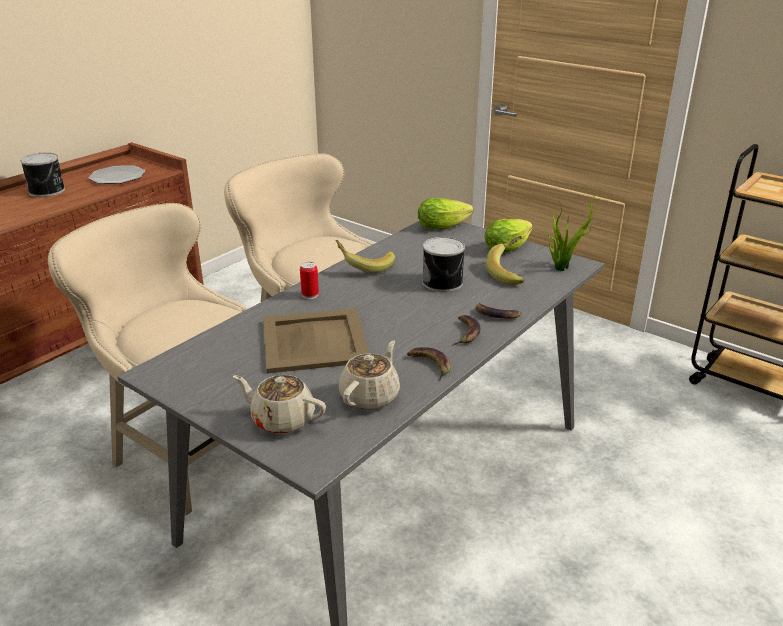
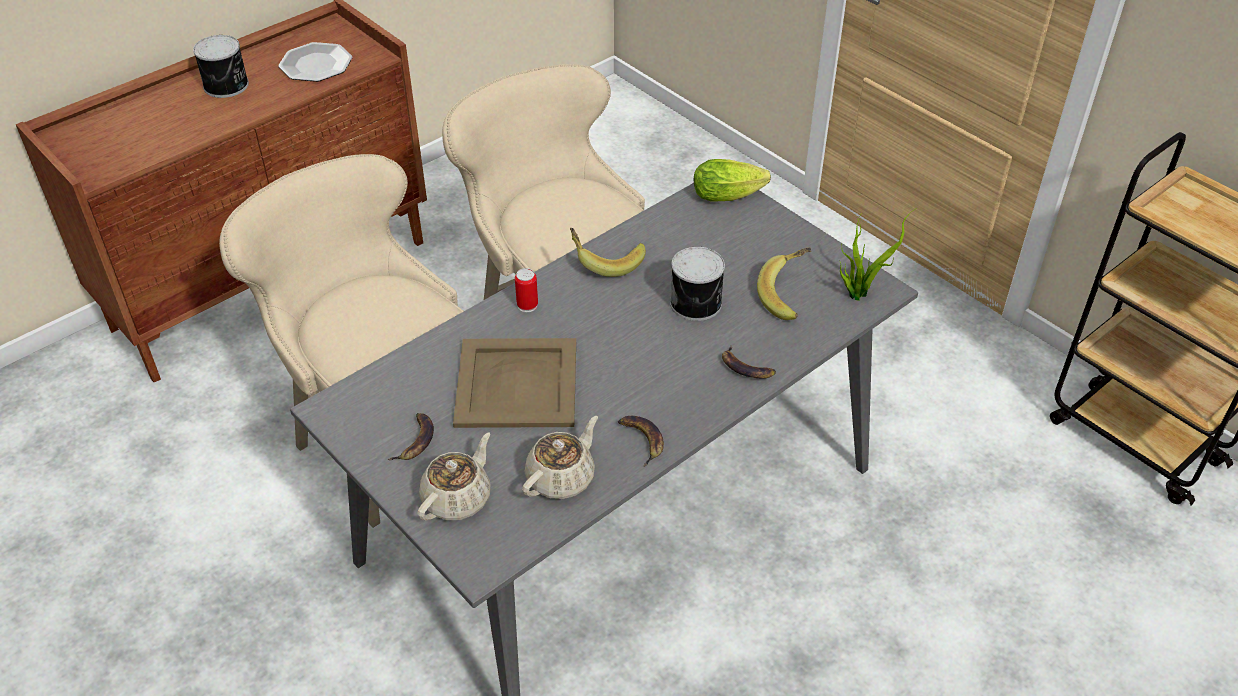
camera: 10 degrees right, 15 degrees up
beige teapot [233,374,326,434] -> beige teapot turned 90 degrees clockwise [417,432,491,521]
banana [452,315,480,346] -> banana moved to [387,413,434,461]
lettuce [484,219,533,253] -> none

